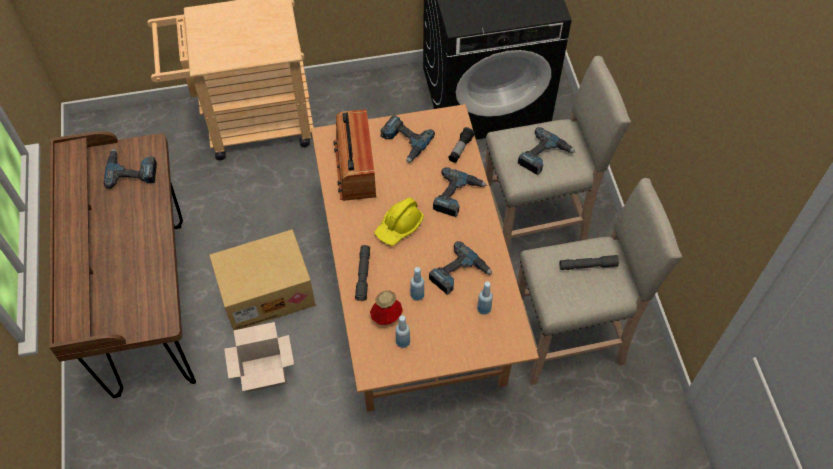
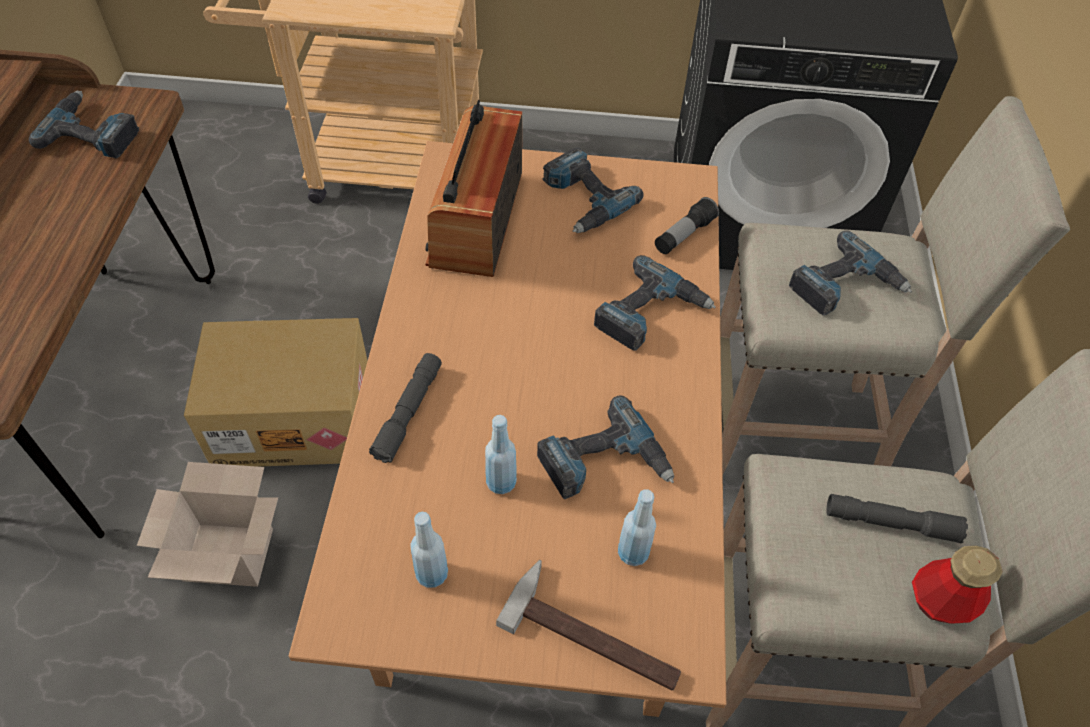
camera: 15 degrees right, 5 degrees down
bottle [370,291,403,325] -> bottle moved to [912,546,1003,624]
yellow hard hat [374,197,424,246] -> none
none -> hammer [496,560,681,691]

